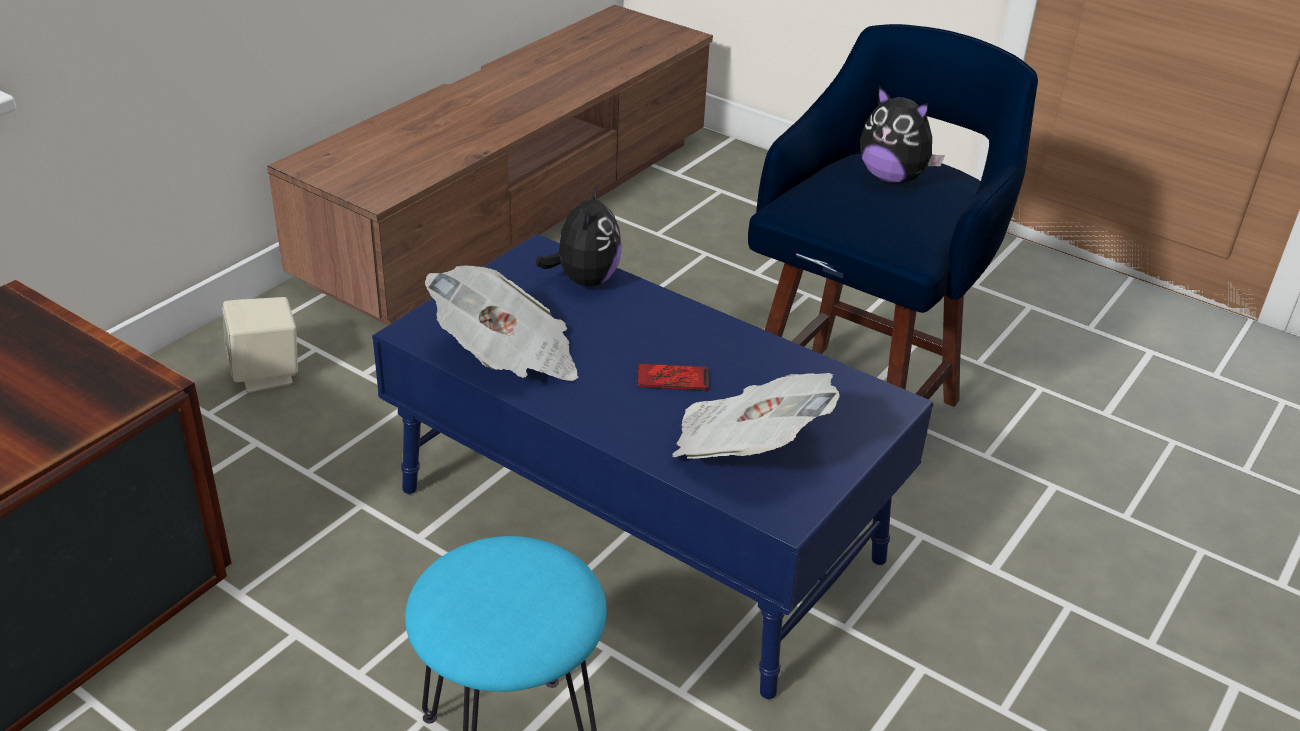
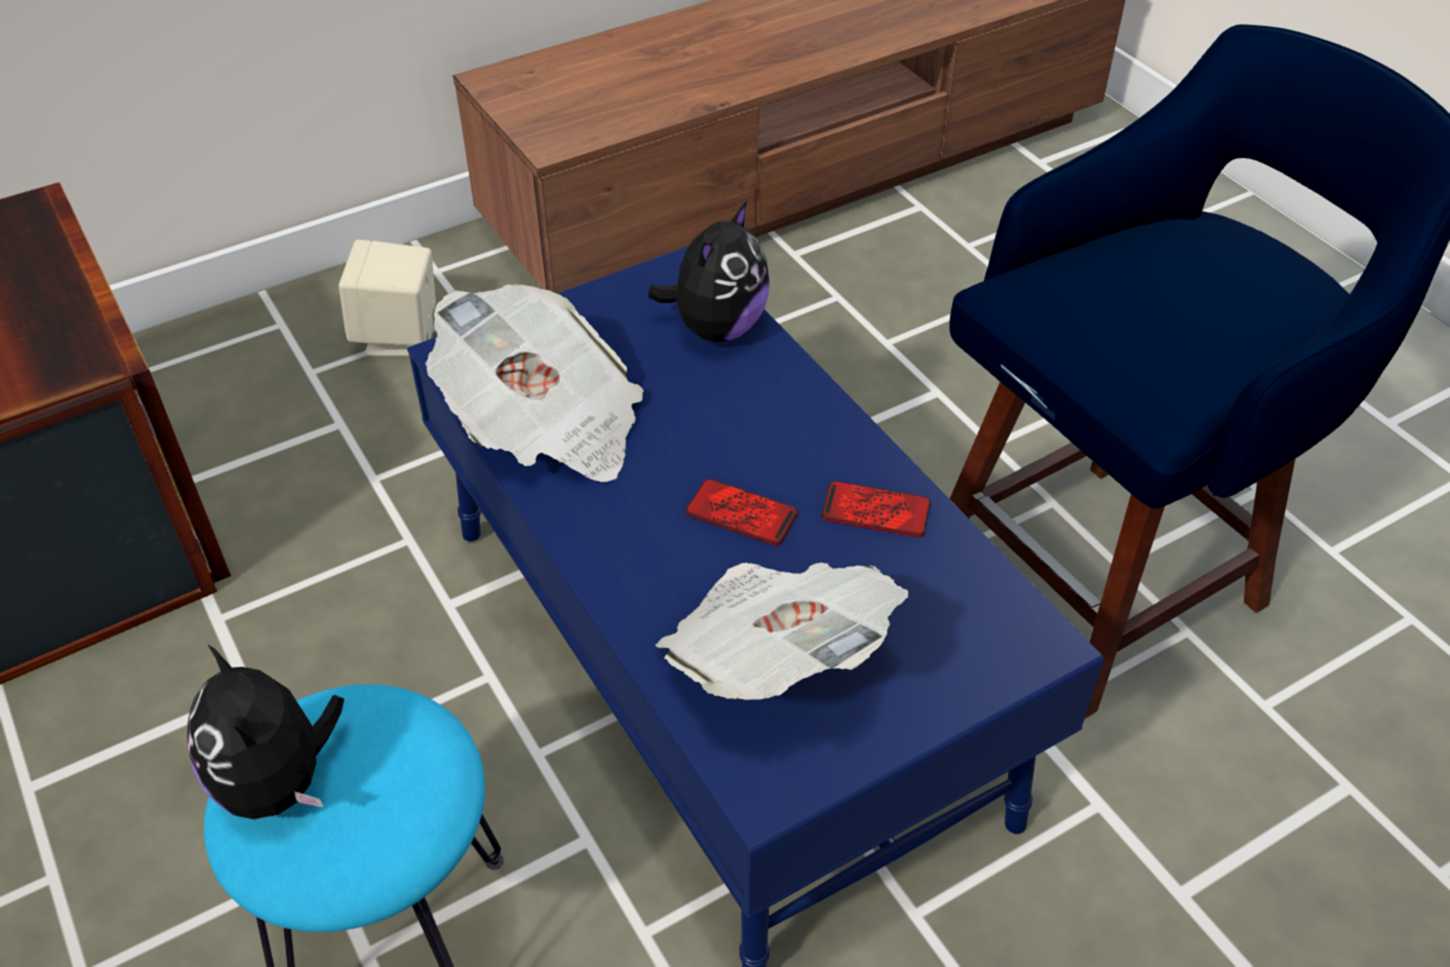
camera: 25 degrees right, 10 degrees up
plush toy [860,86,944,184] -> plush toy moved to [187,644,344,820]
none -> phone [821,481,931,537]

